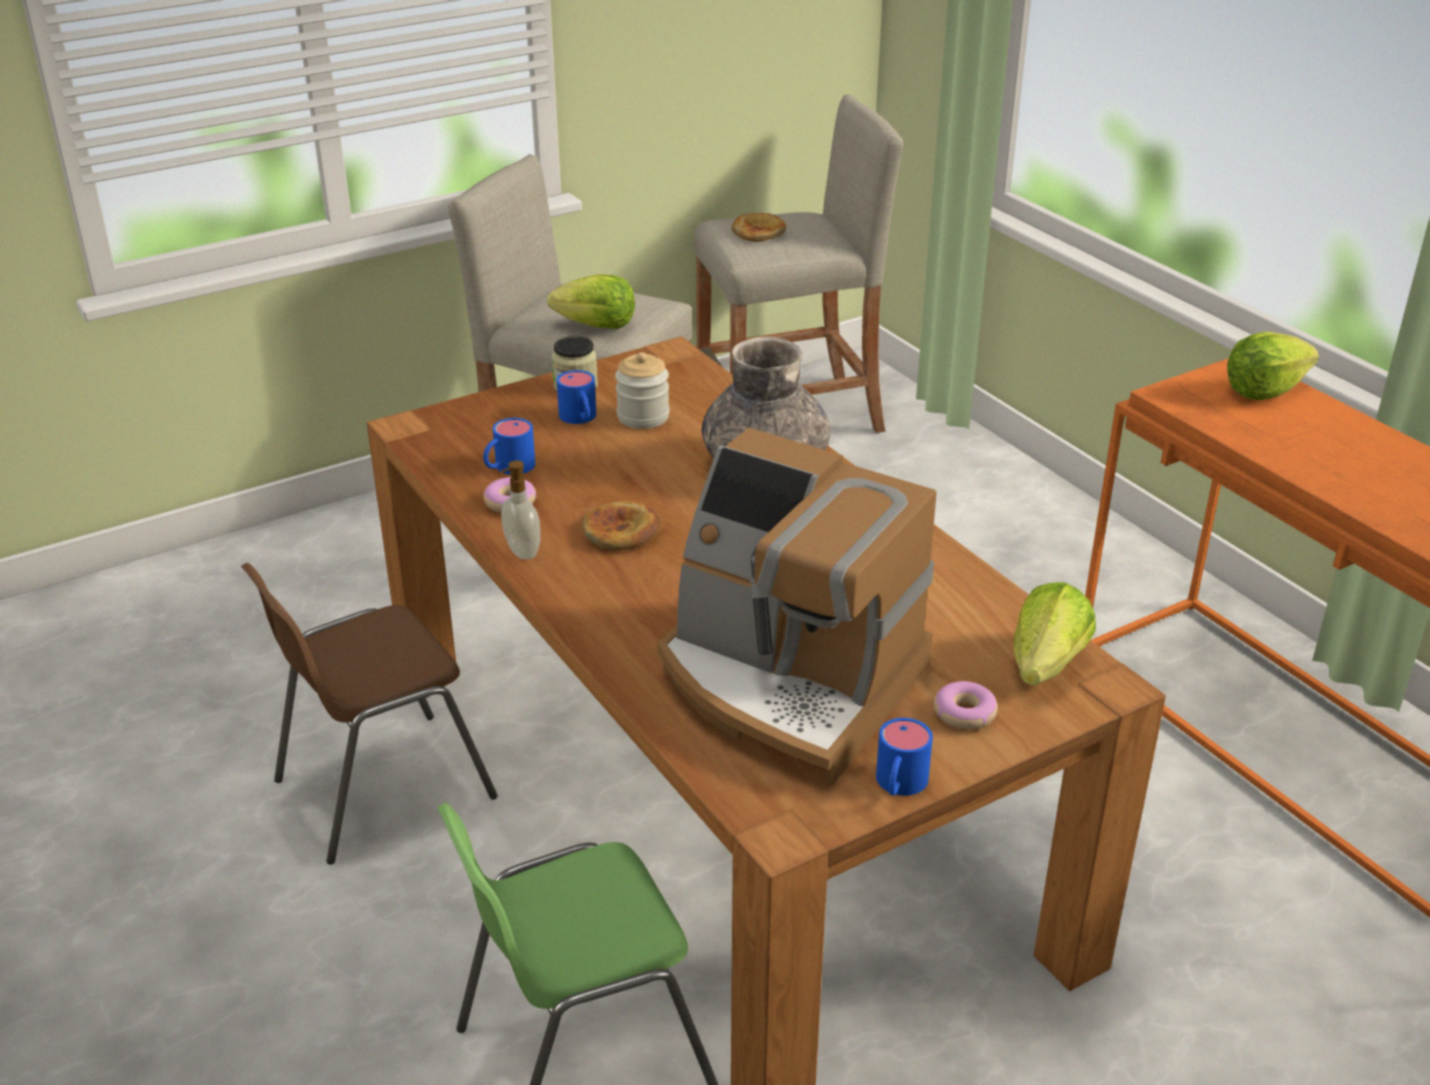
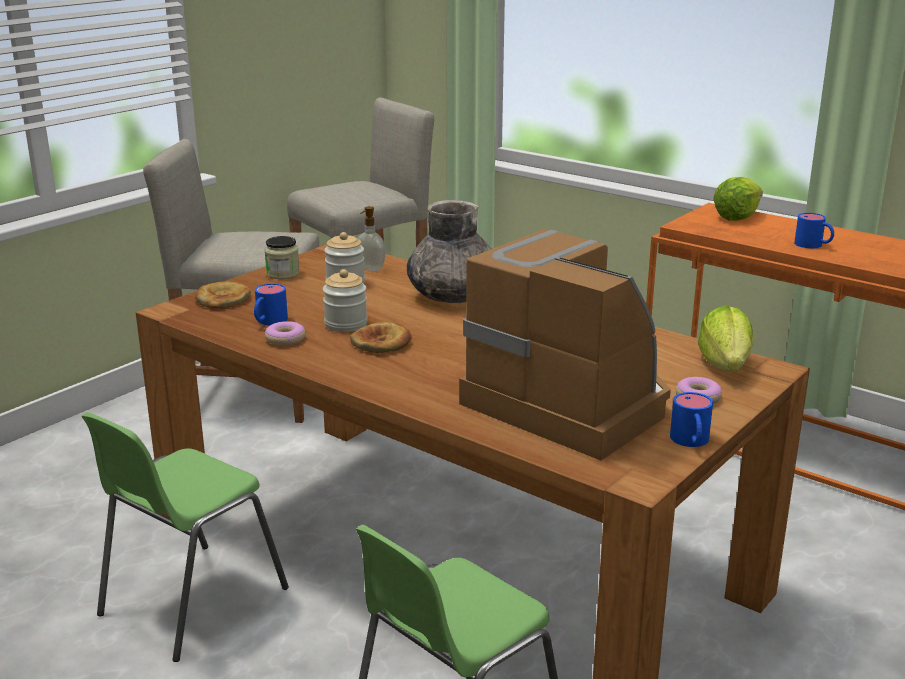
camera: 20 degrees left, 10 degrees down
brown chair [241,563,498,865] -> green chair [82,412,289,662]
soap dispenser [498,461,540,560] -> soap dispenser moved to [357,206,386,271]
lettuce [547,274,635,329] -> none
blue mug [557,370,596,424] -> blue mug moved to [794,213,834,248]
coffee machine [658,428,937,784] -> coffee machine turned 150 degrees counterclockwise [459,229,671,461]
bread [732,213,786,242] -> bread moved to [195,281,251,309]
none -> jar [323,269,367,332]

